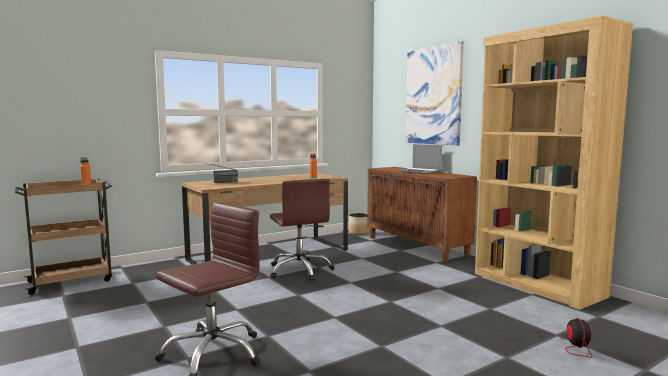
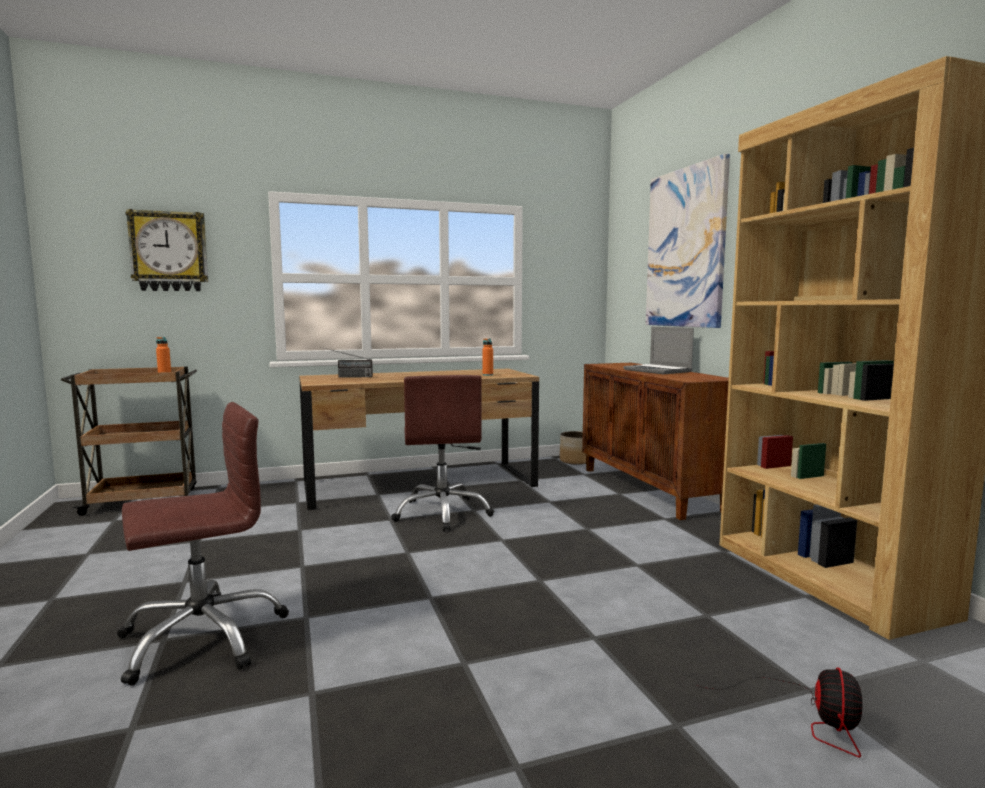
camera: 15 degrees right, 0 degrees up
none -> wall clock [125,209,208,291]

